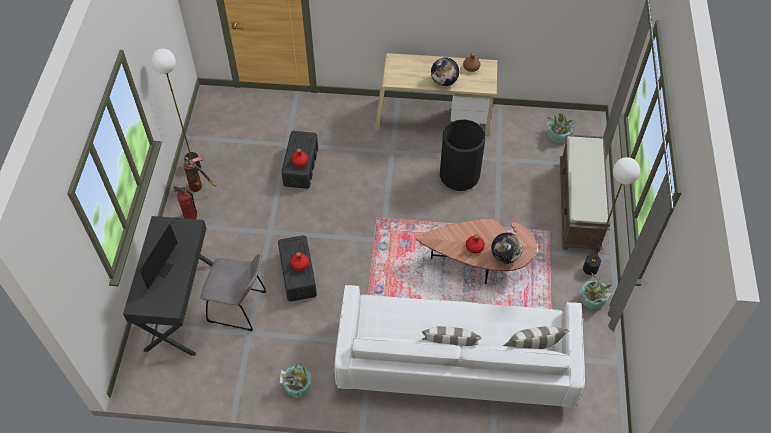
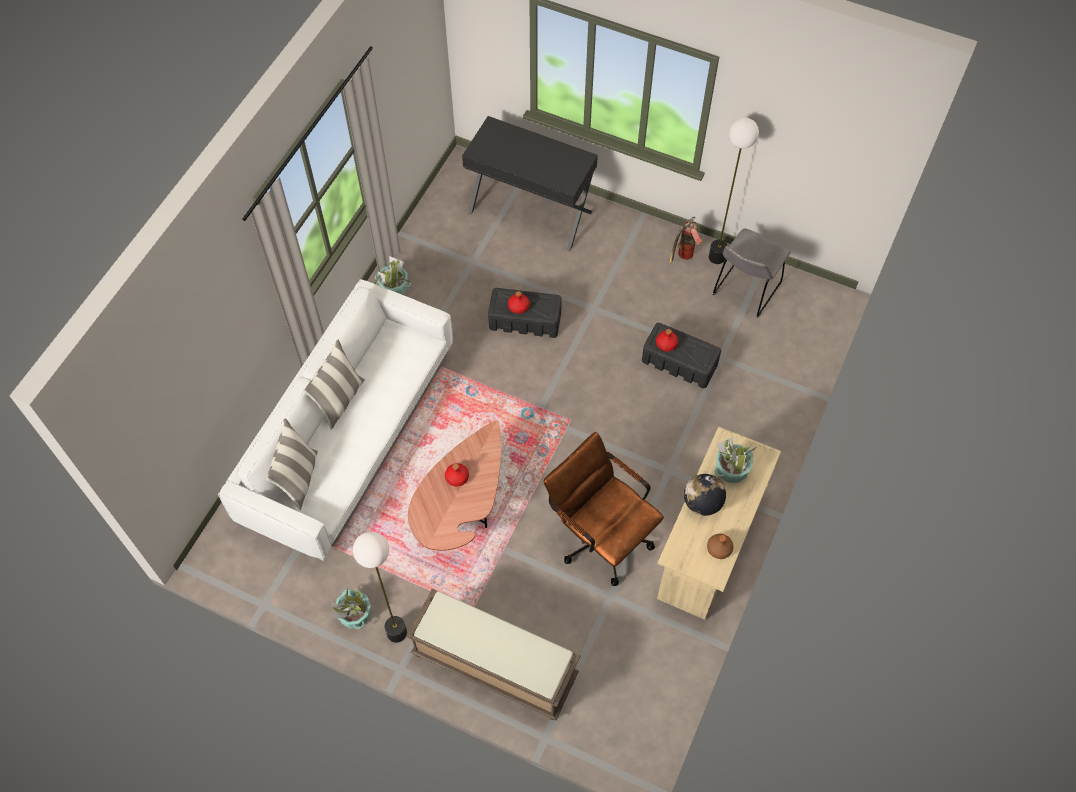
camera: 110 degrees right, 5 degrees up
monitor [139,217,178,289] -> none
fire extinguisher [174,186,197,219] -> none
grey chair [200,254,266,331] -> grey chair moved to [713,228,791,318]
black trash can [440,119,485,191] -> brown office chair [544,432,664,586]
globe [491,233,523,264] -> none
potted plant [547,114,577,142] -> potted plant moved to [715,437,756,483]

